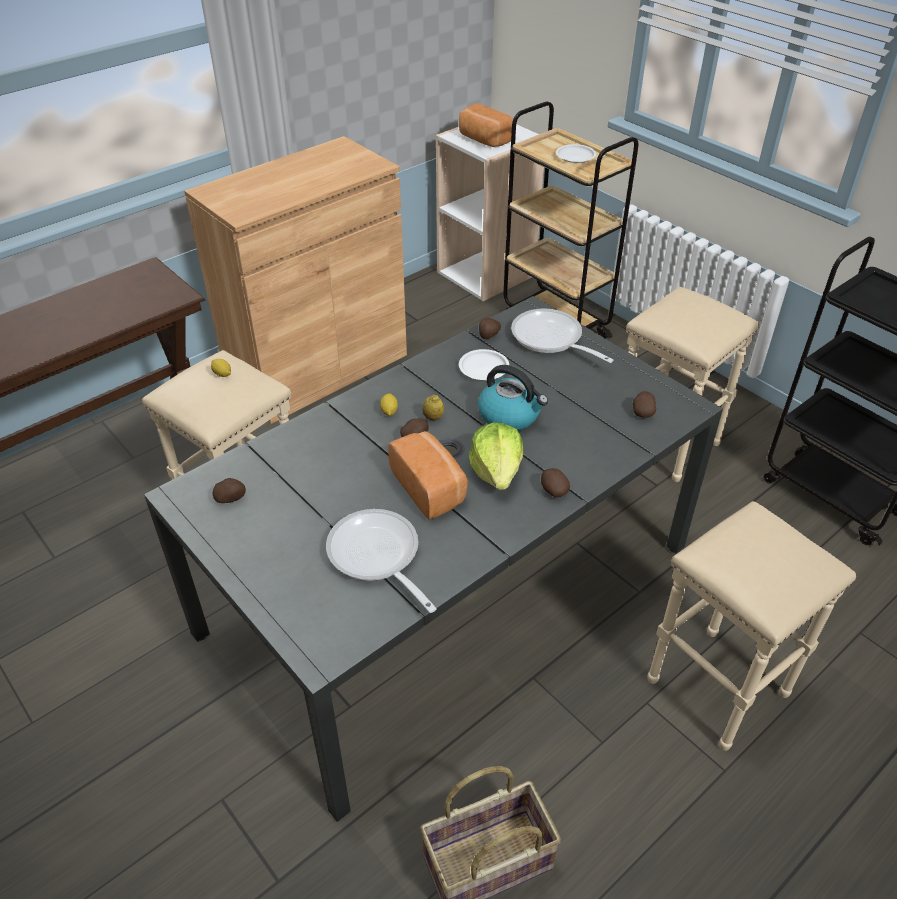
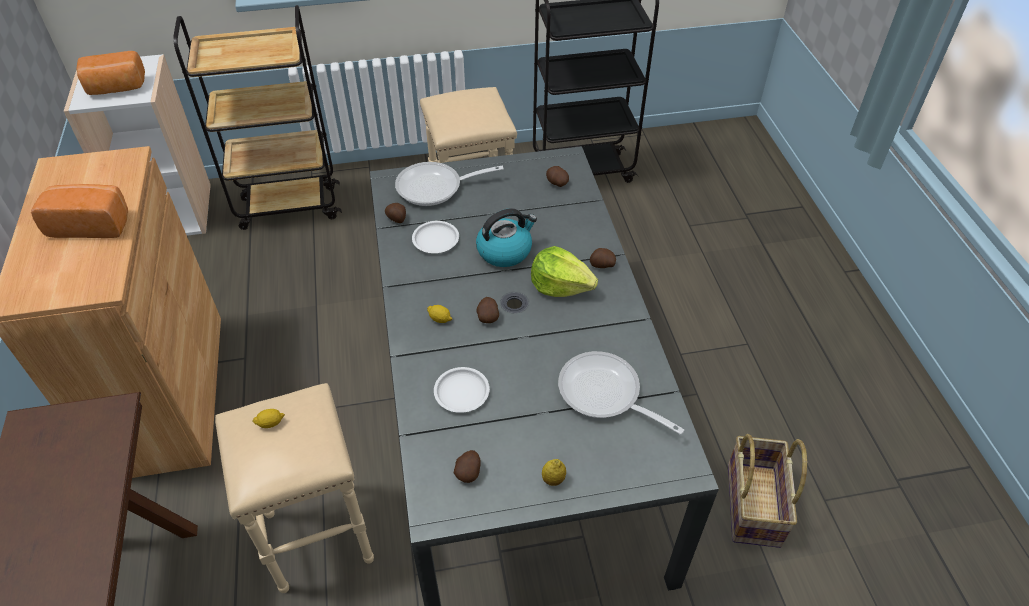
camera: 60 degrees left, 5 degrees up
frying pan [326,509,437,613] -> frying pan turned 45 degrees clockwise [558,351,684,435]
bread [388,431,468,519] -> bread moved to [31,184,128,238]
lemon [423,395,444,420] -> lemon moved to [542,459,566,486]
white plate [556,144,596,163] -> white plate moved to [434,367,490,413]
beige stool [648,501,856,751] -> none

